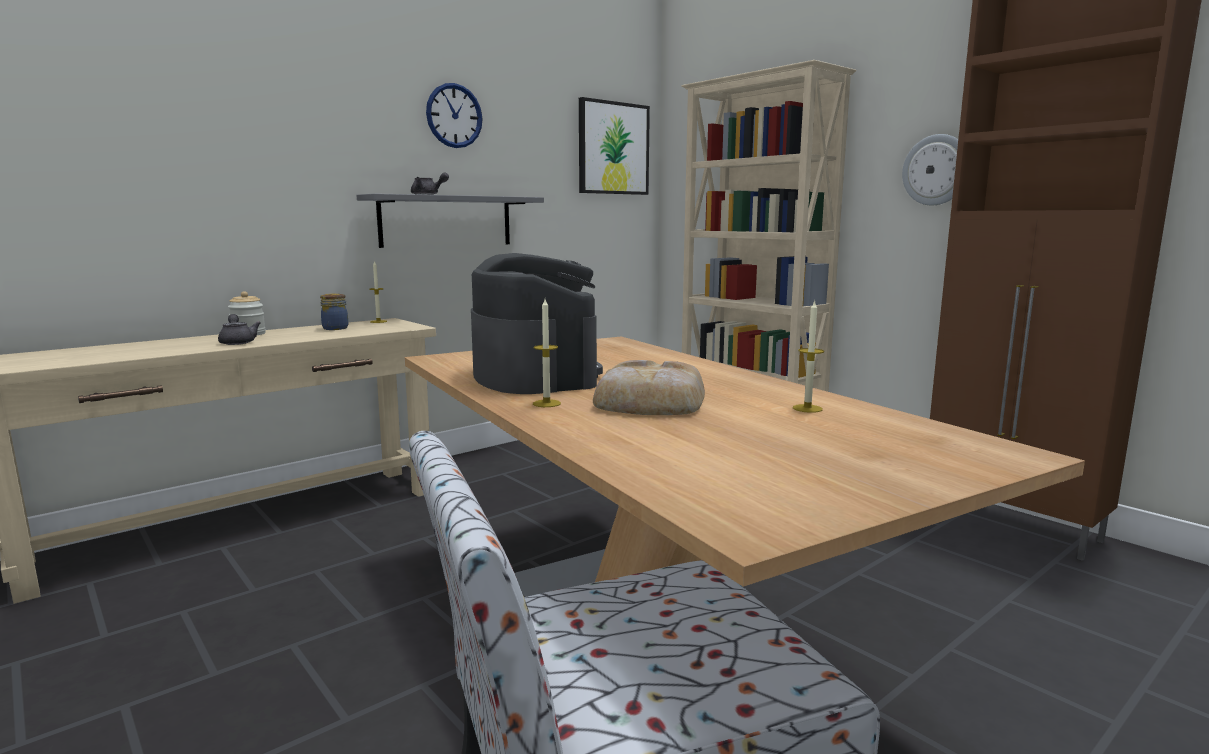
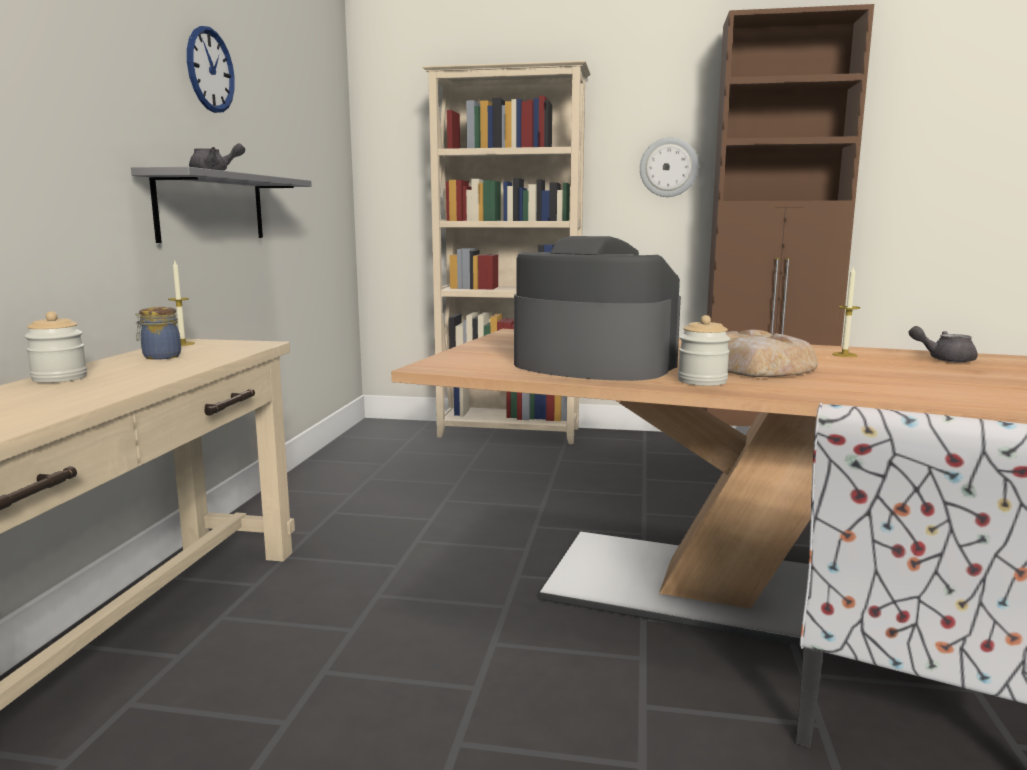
camera: 40 degrees left, 0 degrees up
grey teapot [218,314,261,345] -> grey teapot moved to [909,326,978,363]
candle [533,299,561,407] -> jar [678,315,730,386]
picture [579,97,650,195] -> none

